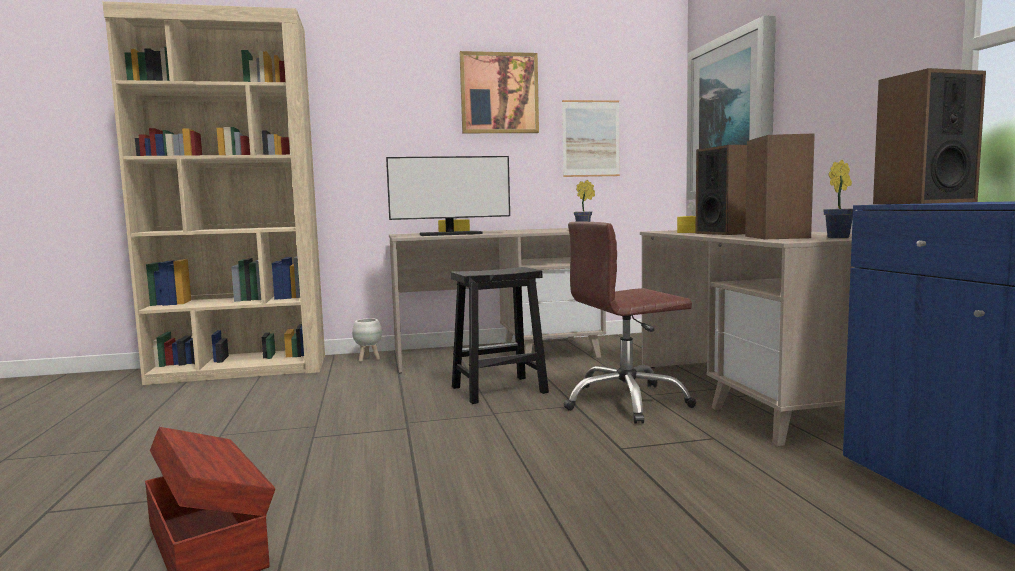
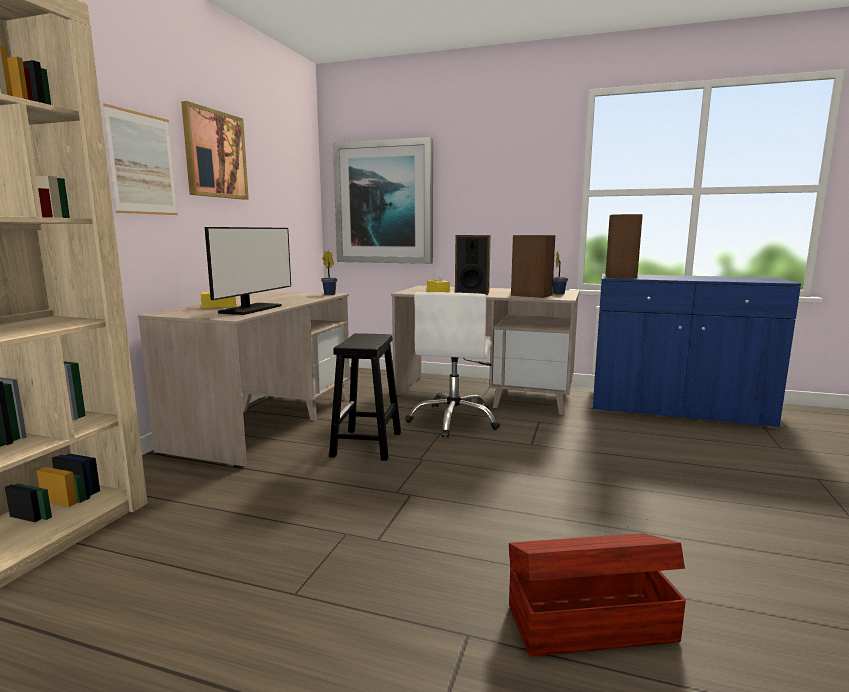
camera: 60 degrees left, 5 degrees up
white planter [352,318,382,362] -> none
picture [562,100,620,177] -> picture moved to [103,103,178,215]
brown office chair [563,221,696,424] -> white office chair [405,292,500,438]

